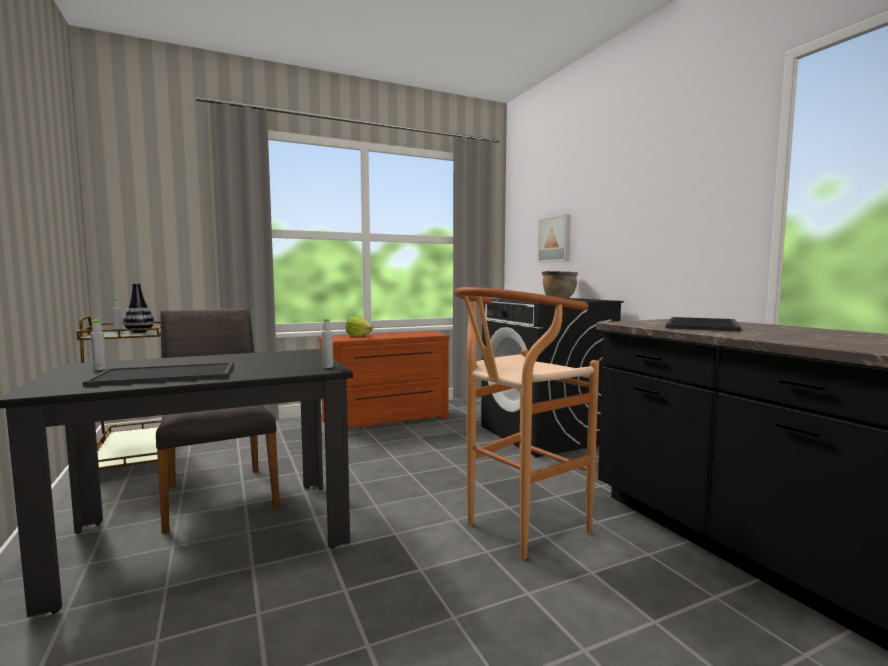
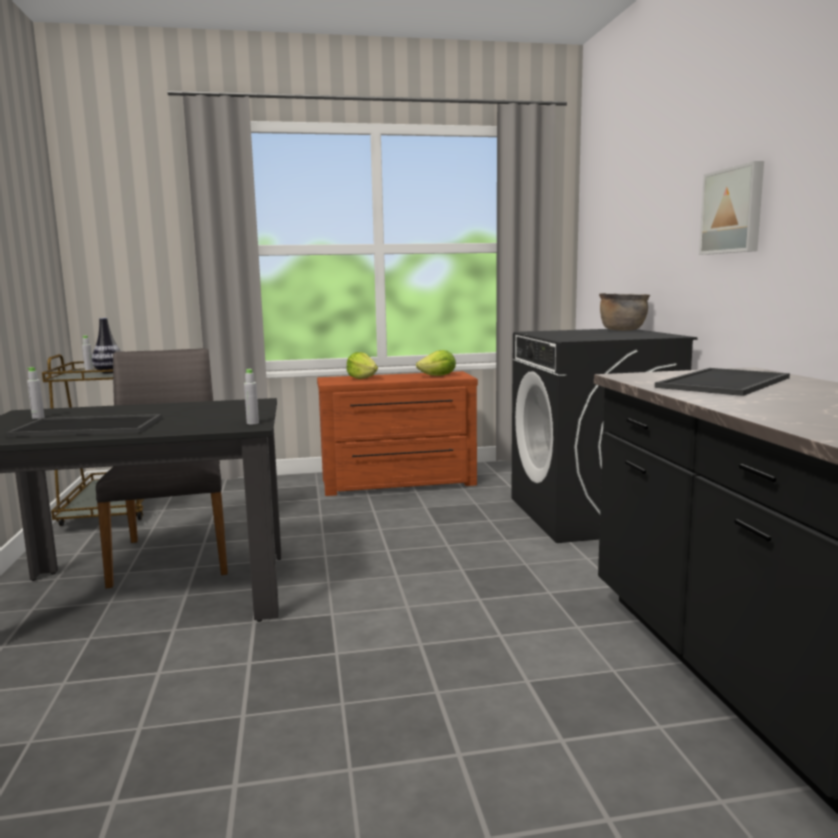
camera: 15 degrees right, 5 degrees up
brown stool [455,287,599,559] -> none
picture [537,214,571,263] -> picture moved to [699,161,764,255]
none -> lettuce [416,350,456,376]

